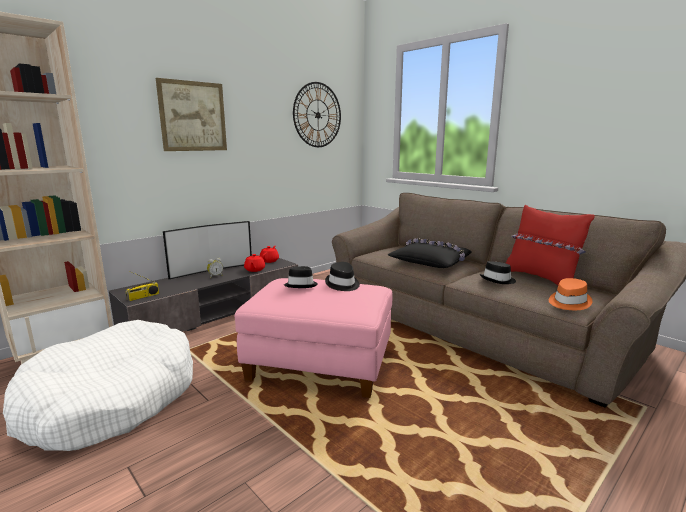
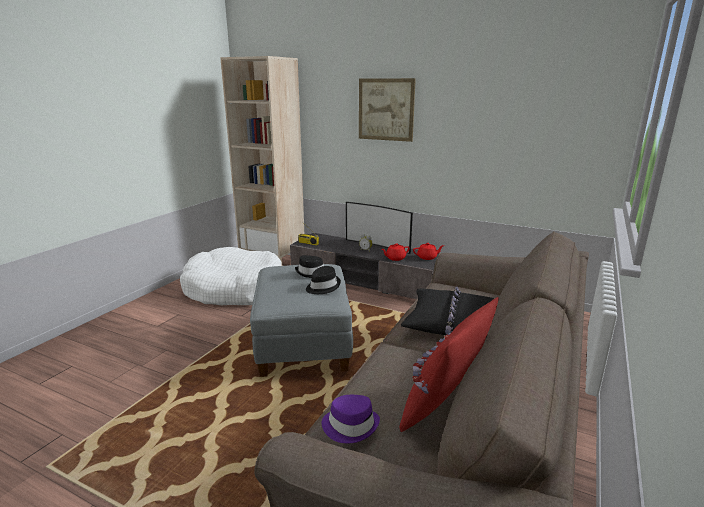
camera: 70 degrees right, 5 degrees up
pink ottoman [234,278,392,398] -> grey ottoman [250,264,353,377]
wall clock [293,82,341,147] -> none
black hat [480,261,516,284] -> none
orange hat [549,278,592,310] -> purple hat [322,395,380,443]

